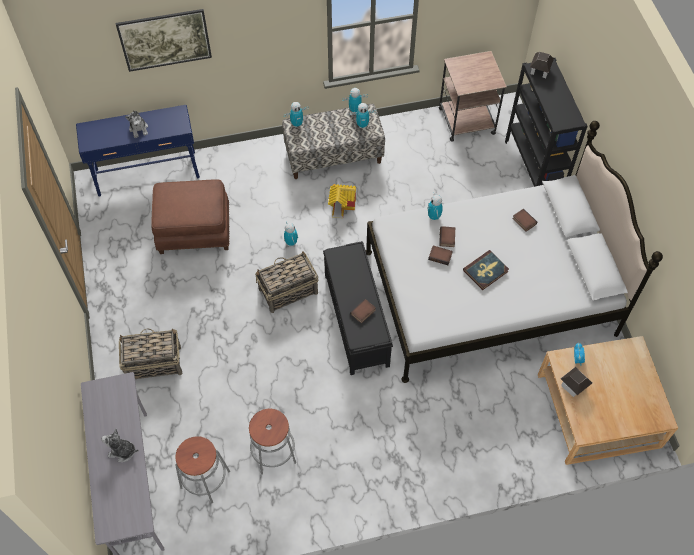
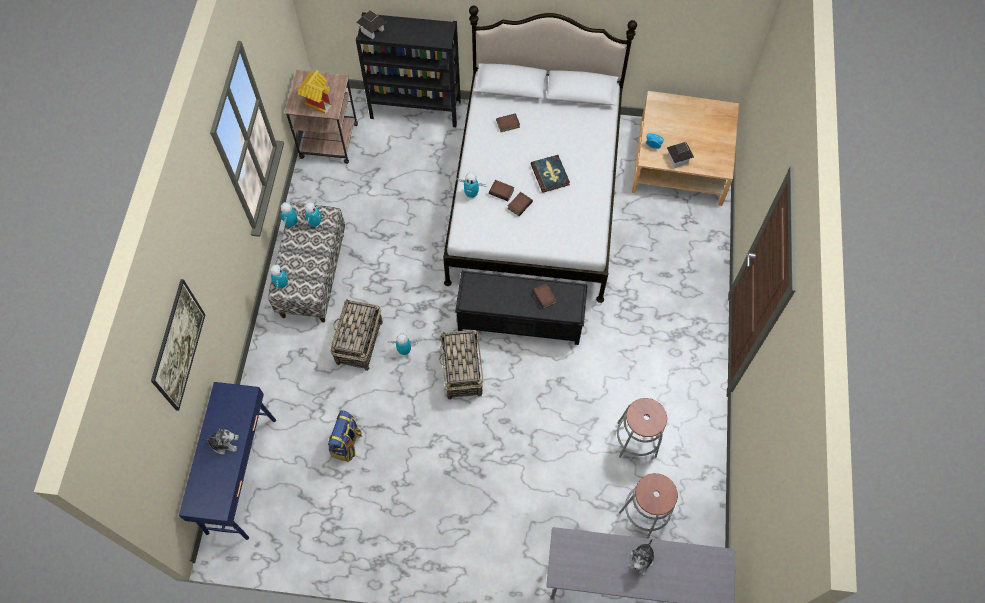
camera: 70 degrees left, 5 degrees up
basket [119,328,182,379] -> basket moved to [330,299,383,371]
brown ottoman [151,179,230,254] -> backpack [328,410,362,462]
toy house [328,184,356,218] -> toy house moved to [297,70,331,114]

